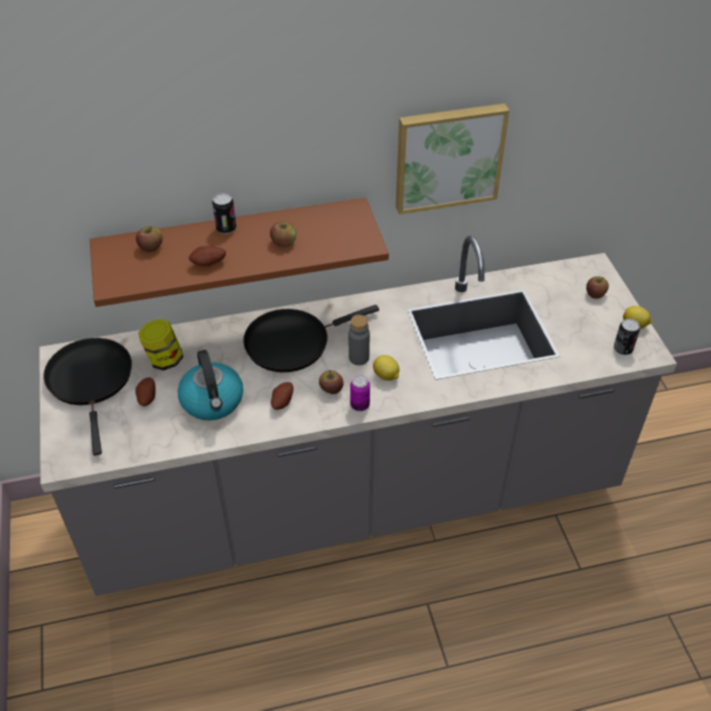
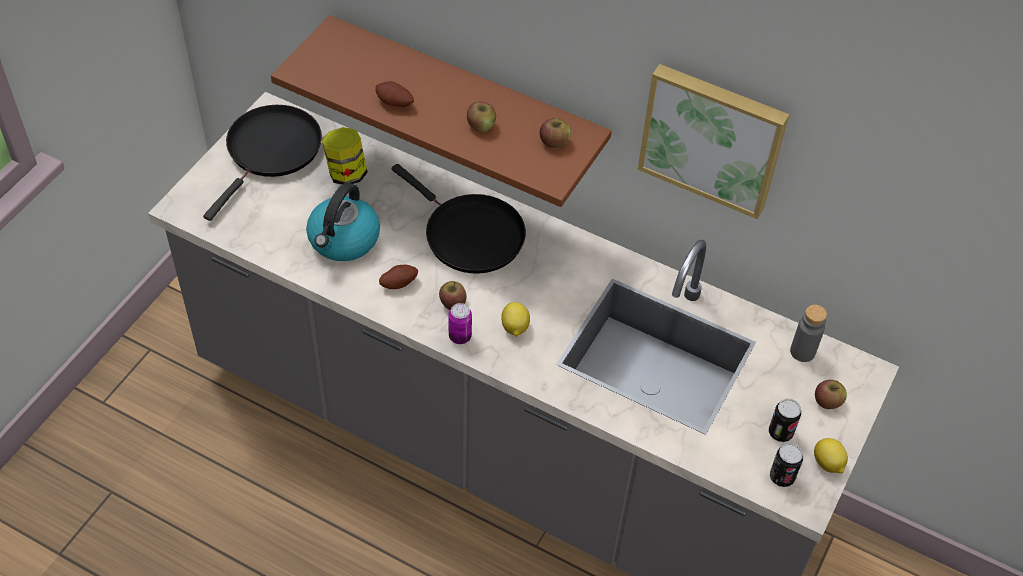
camera: 40 degrees right, 5 degrees up
potato [135,377,155,406] -> none
apple [136,226,163,252] -> apple moved to [540,118,571,148]
can [212,193,236,234] -> can moved to [769,398,801,442]
black frying pan [243,305,379,372] -> black frying pan turned 150 degrees counterclockwise [392,164,526,274]
grey bottle [349,315,370,365] -> grey bottle moved to [790,305,827,362]

